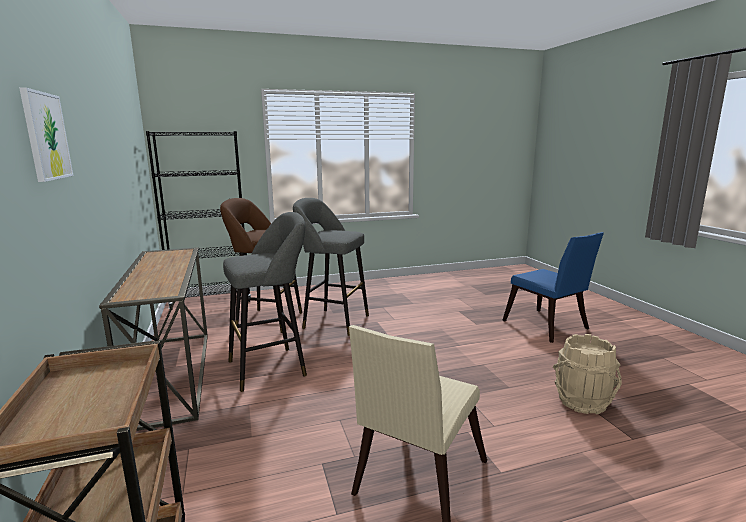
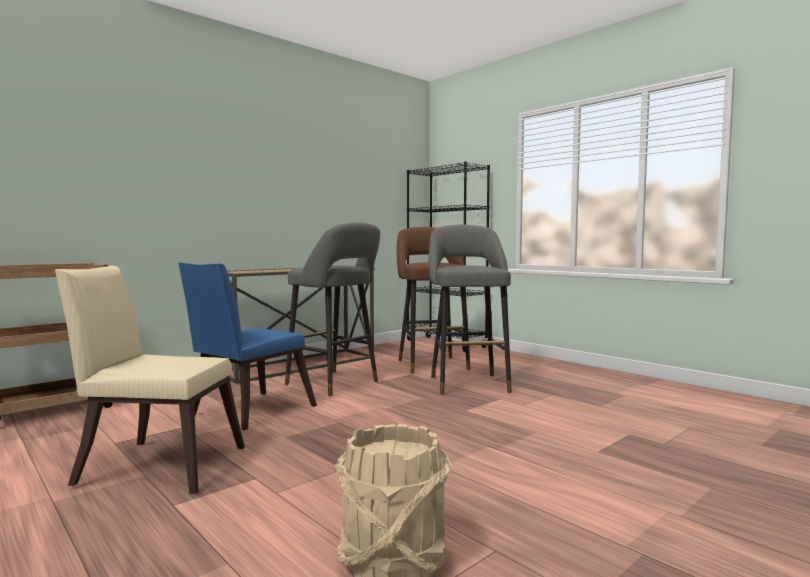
camera: 65 degrees right, 10 degrees down
picture [19,87,73,182] -> none
blue chair [502,232,604,343] -> blue chair moved to [178,262,317,430]

